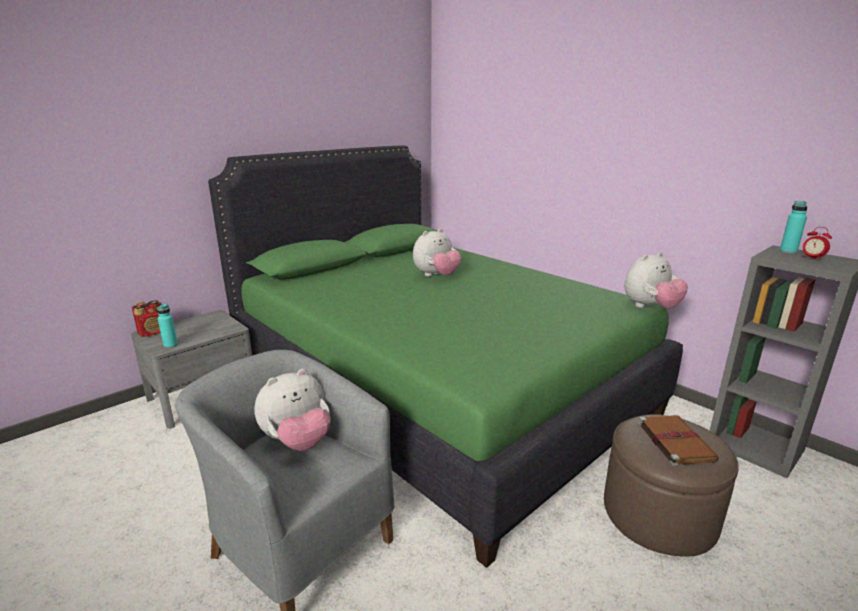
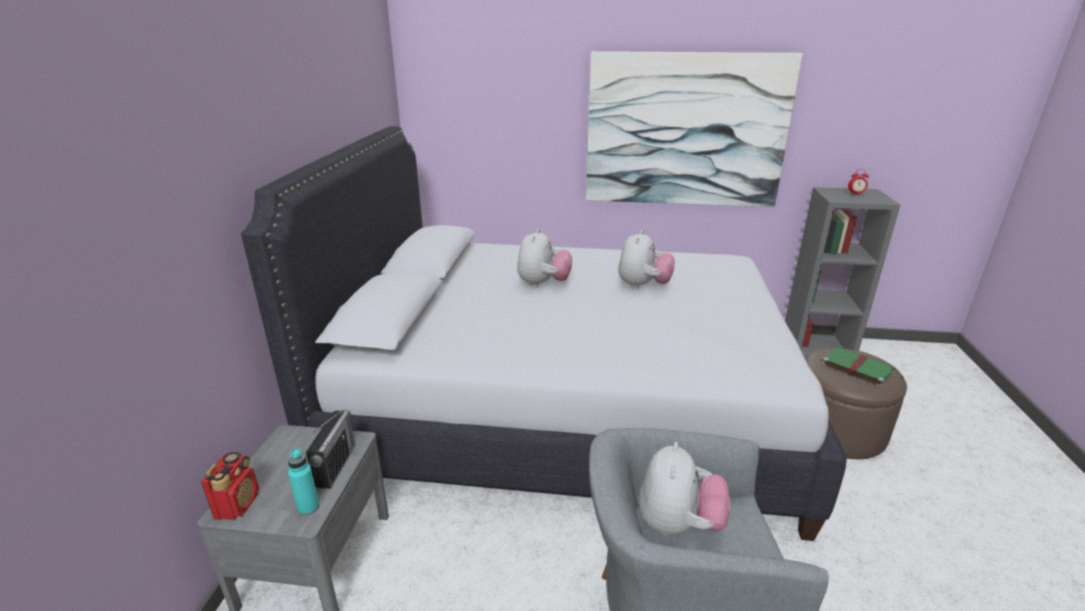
camera: 40 degrees left, 5 degrees up
green bed [208,145,683,568] -> white bed [241,126,847,541]
plush toy [624,252,688,308] -> plush toy moved to [618,230,675,289]
brown book [638,415,719,466] -> green book [819,347,895,387]
turquoise bottle [780,201,807,254] -> none
none -> radio [306,410,355,489]
none -> picture [586,51,803,207]

